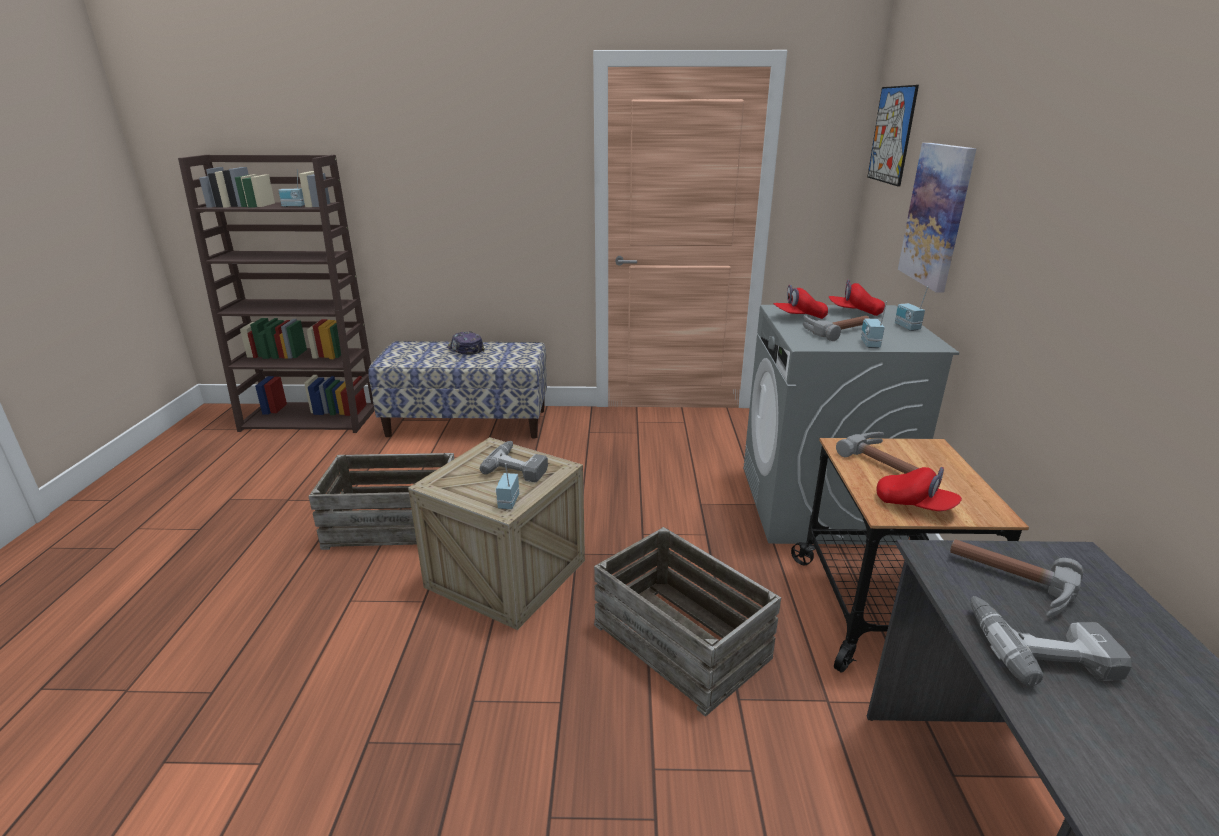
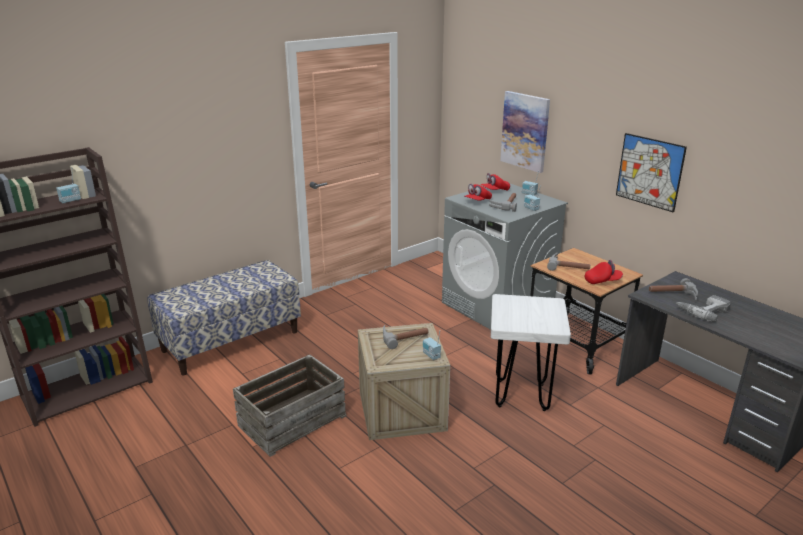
camera: 40 degrees left, 0 degrees up
cap [447,331,484,355] -> none
power drill [480,441,548,482] -> hammer [383,325,429,349]
crate [594,527,781,717] -> white stool [491,294,571,411]
picture [867,85,919,187] -> picture moved to [616,133,687,213]

